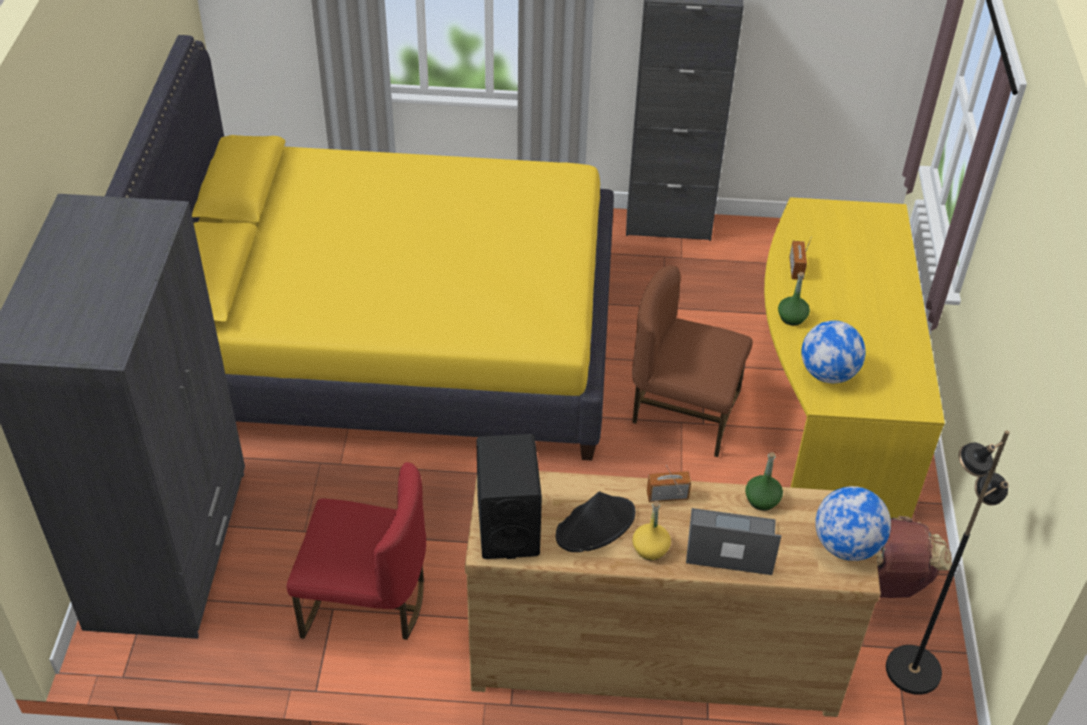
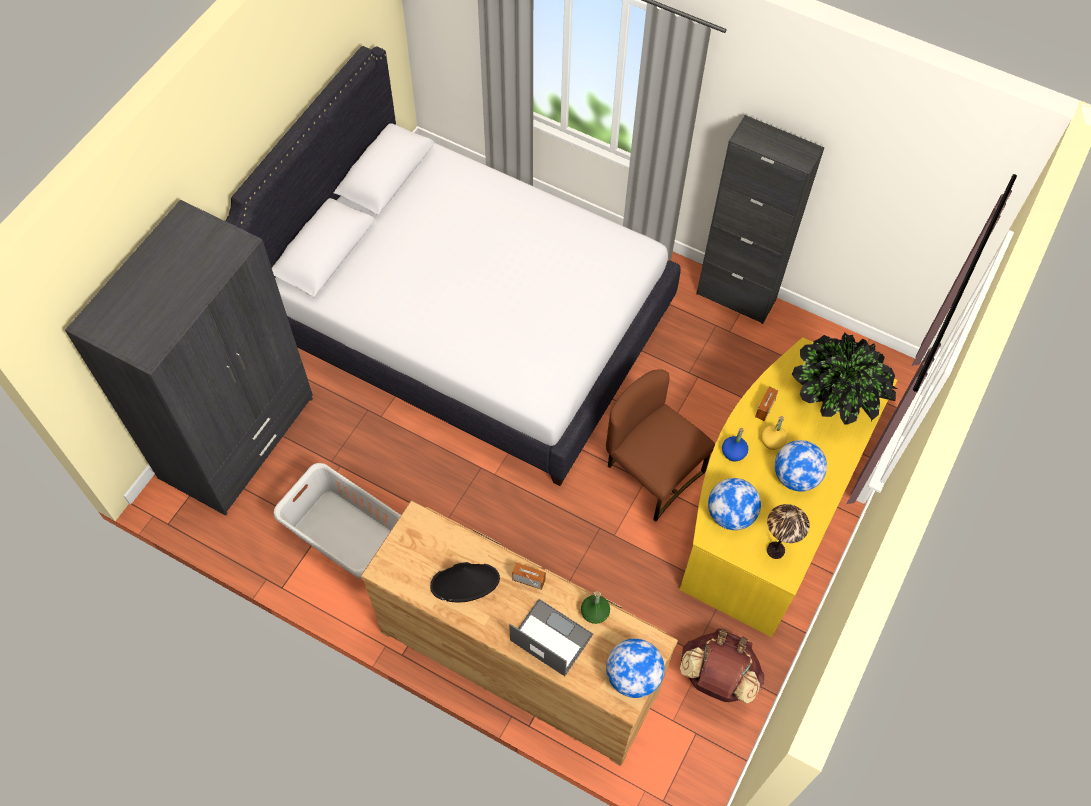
camera: 25 degrees right, 15 degrees up
yellow bed [105,35,614,460] -> white bed [225,46,681,486]
red chair [287,462,426,640] -> grey laundry basket [273,463,401,579]
black speaker [476,434,542,559] -> none
yellow bottle [632,501,671,560] -> yellow bottle moved to [761,416,787,450]
green bottle [778,272,810,326] -> blue bottle [722,428,748,461]
black floor lamp [886,430,1010,695] -> none
none -> table lamp [767,504,810,559]
none -> globe [775,440,827,492]
none -> potted plant [792,333,897,424]

